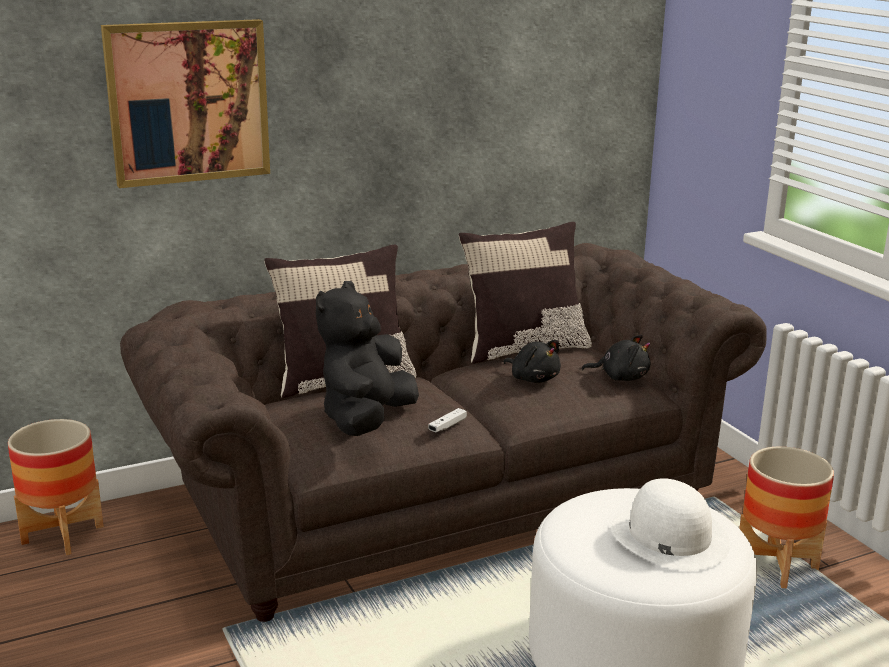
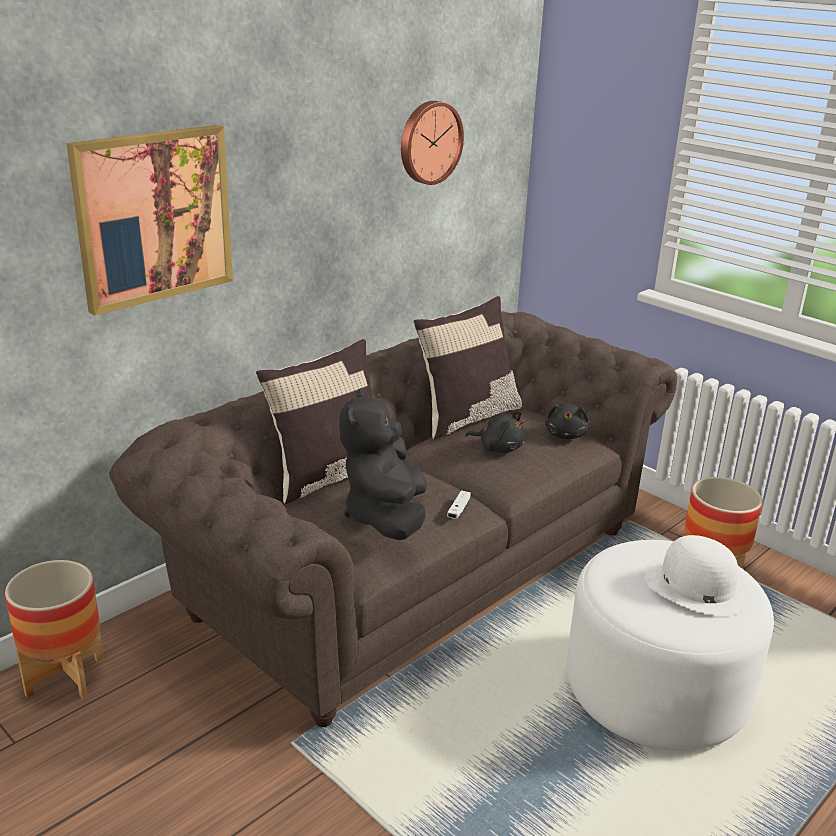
camera: 20 degrees left, 5 degrees up
black plush toy [582,335,651,381] -> black plush toy turned 105 degrees clockwise [545,403,590,439]
none -> wall clock [401,101,464,185]

